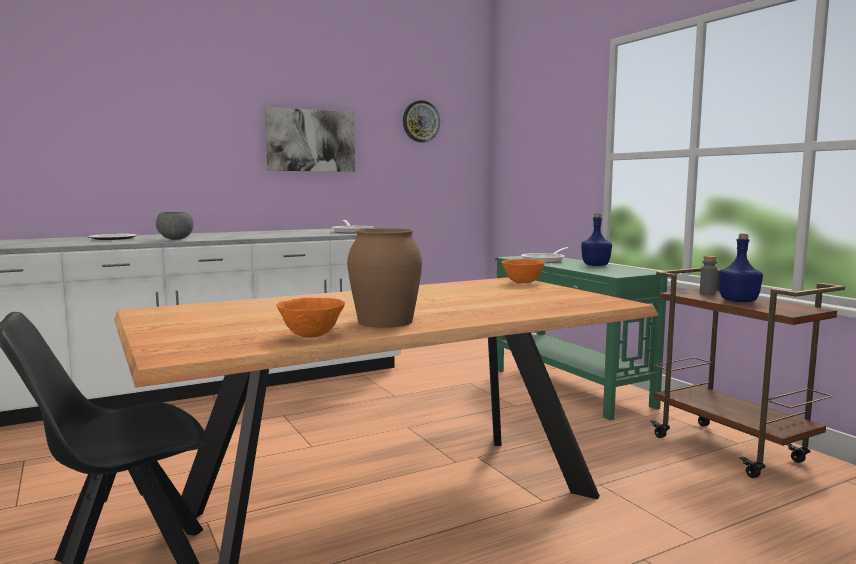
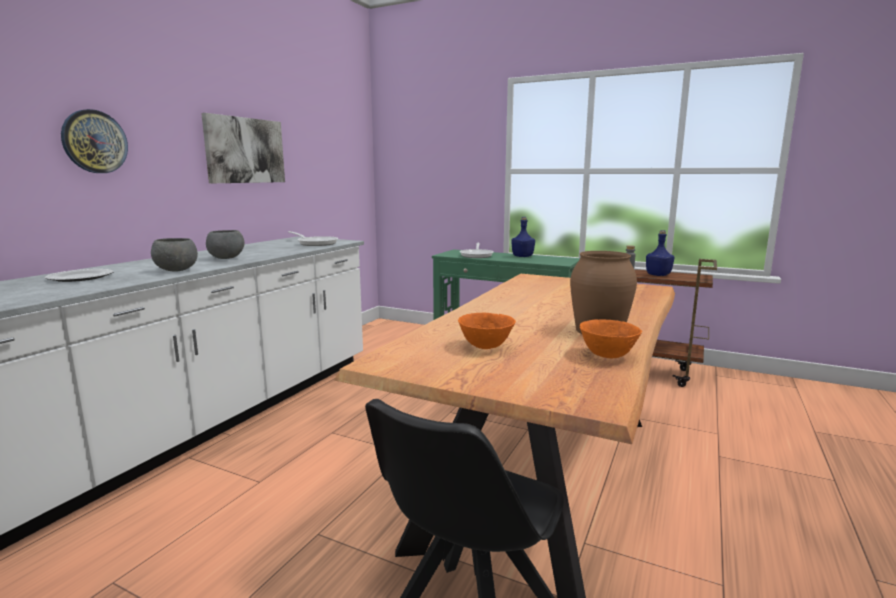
camera: 35 degrees left, 5 degrees up
wall clock [403,100,440,142] -> wall clock moved to [61,109,128,173]
orange bowl [502,259,545,284] -> orange bowl moved to [458,313,516,349]
none -> grey bowl [206,230,244,259]

